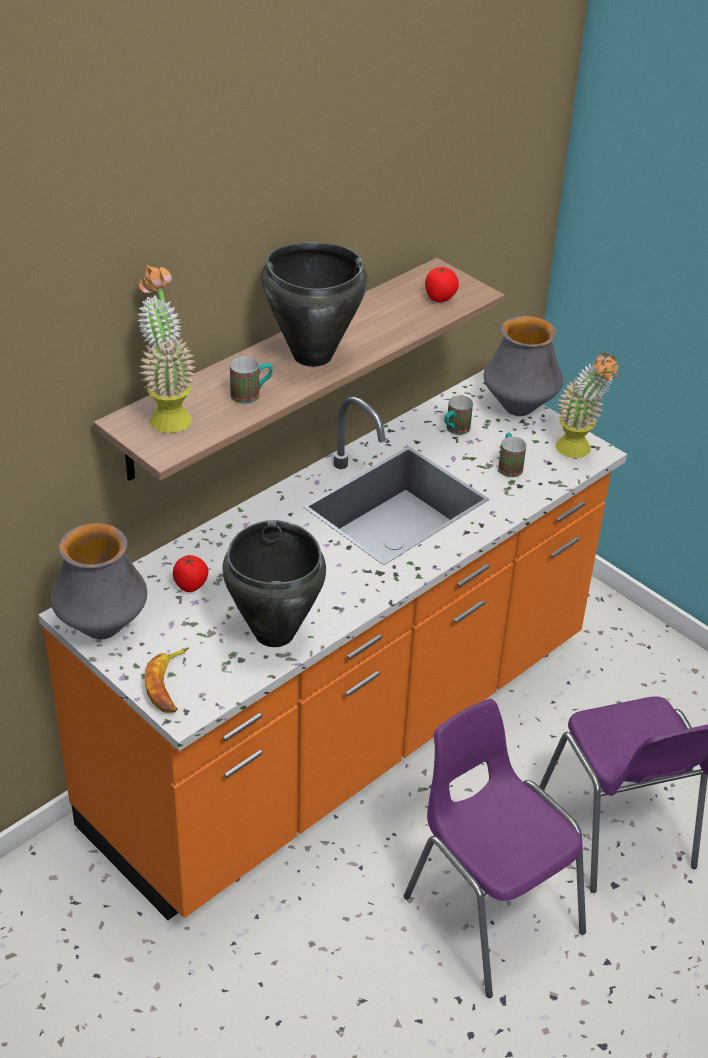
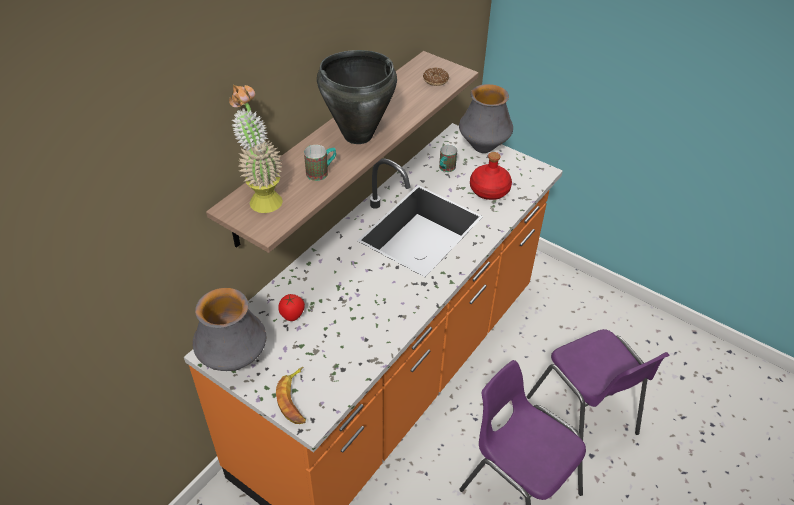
camera: 10 degrees left, 5 degrees up
black cooking pot [222,520,326,647] -> none
tomato [425,267,459,302] -> donut [423,68,449,86]
mug [498,433,526,477] -> red bottle [470,152,512,200]
potted plant [556,353,619,458] -> none

